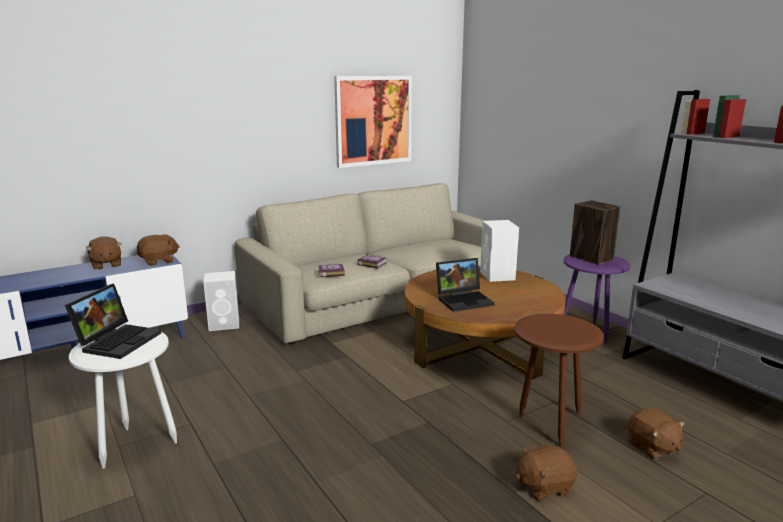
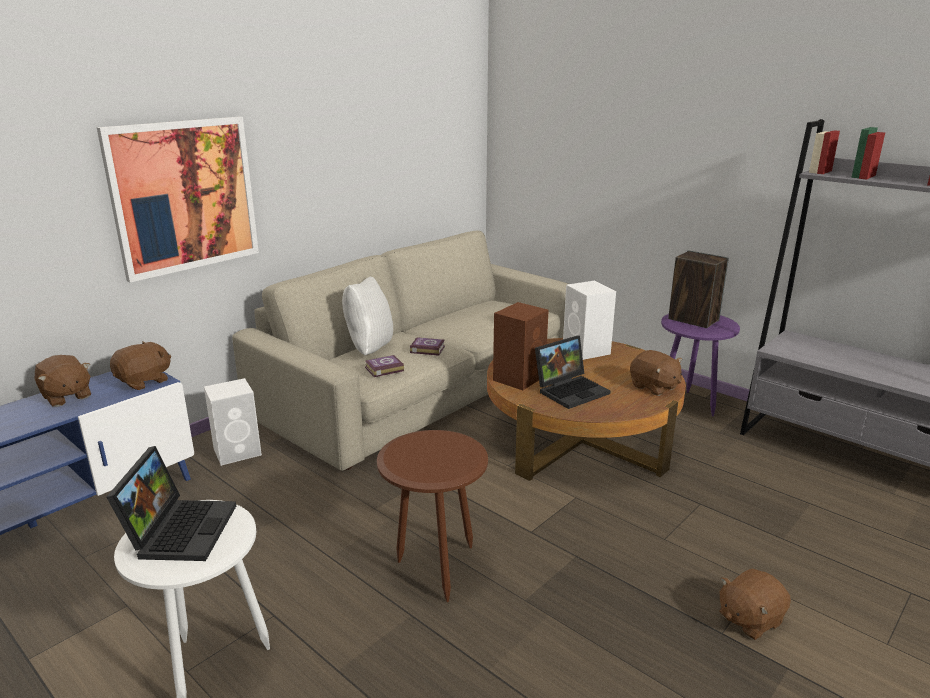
camera: 15 degrees left, 5 degrees up
picture [334,76,412,168] -> picture moved to [97,117,259,282]
brown side table [515,314,604,447] -> brown side table moved to [377,430,488,602]
brown plush toy [627,408,685,460] -> brown plush toy moved to [630,350,682,396]
none -> white pillow [342,277,393,355]
none -> brown speaker [493,302,549,390]

